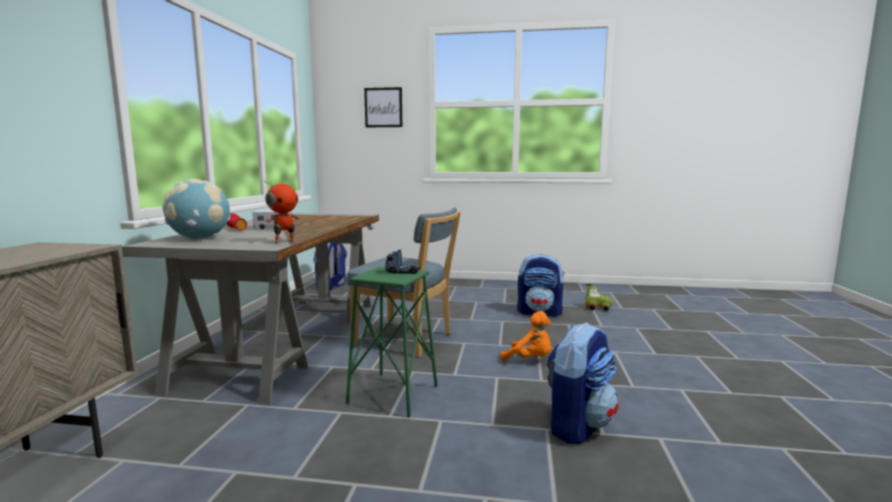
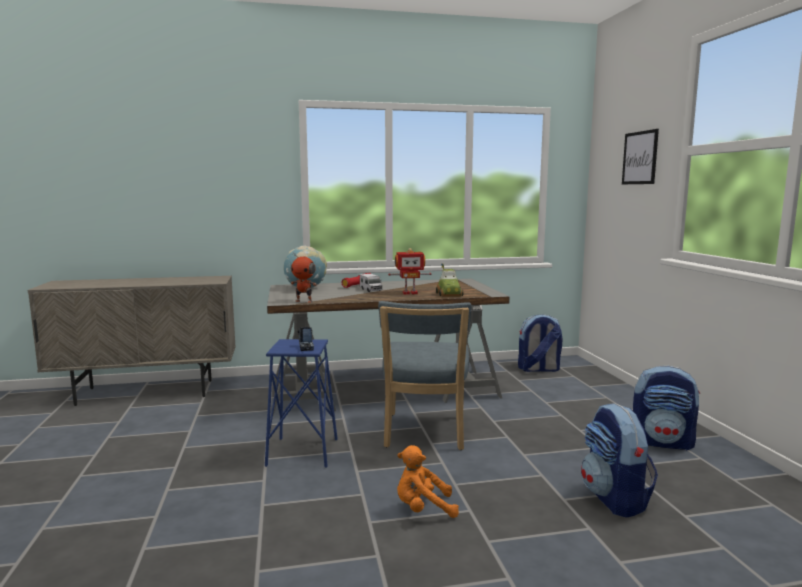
camera: 70 degrees right, 0 degrees up
green stool [346,267,438,418] -> blue stool [265,339,338,468]
orange plush toy [501,311,551,361] -> orange plush toy turned 75 degrees clockwise [397,445,459,518]
backpack [546,322,619,444] -> backpack moved to [633,366,700,450]
toy car [585,284,612,311] -> toy car moved to [436,263,463,297]
none -> toy robot [388,248,431,295]

